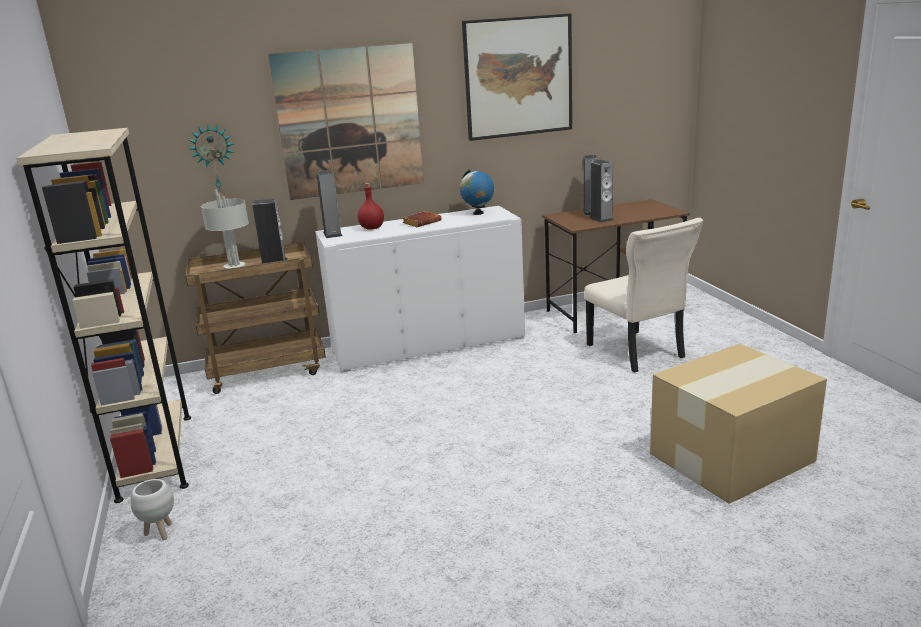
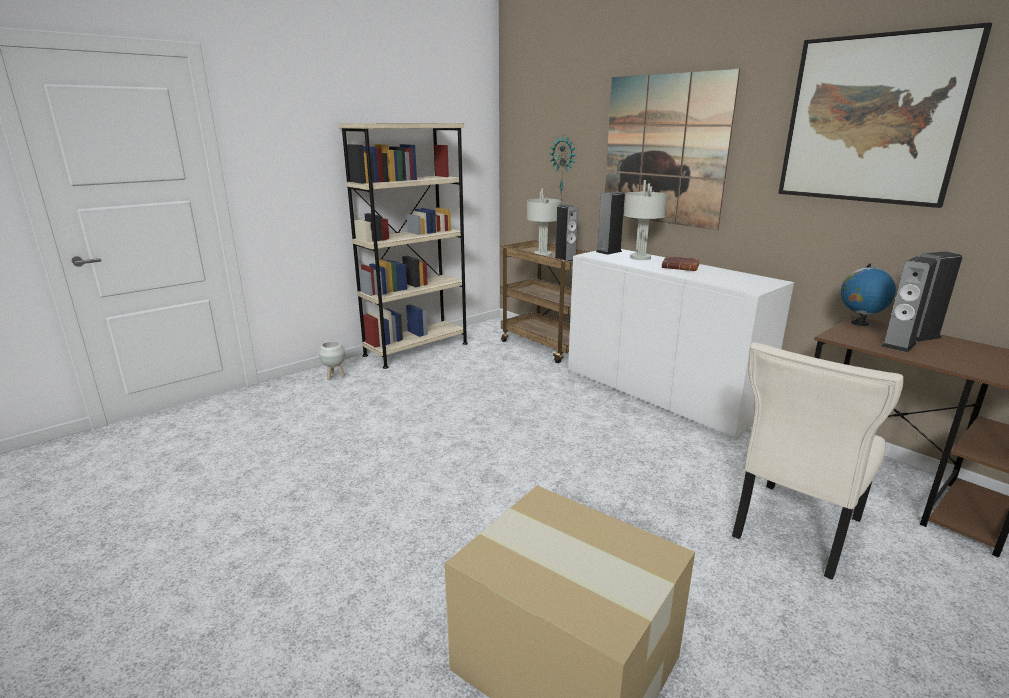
camera: 65 degrees right, 0 degrees up
red bottle [358,183,384,230] -> grey table lamp [624,180,667,260]
globe [460,169,494,215] -> globe moved to [841,264,896,326]

